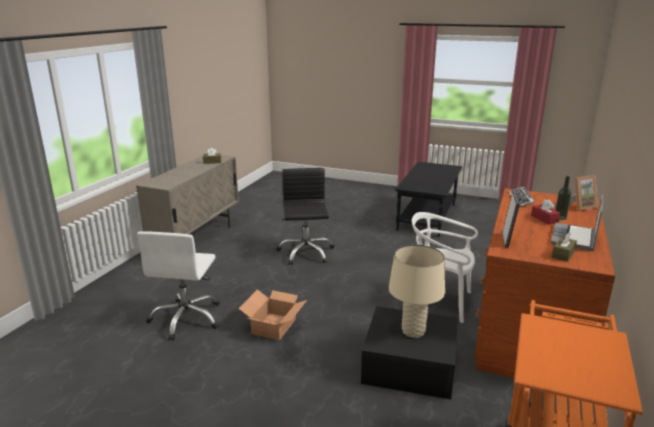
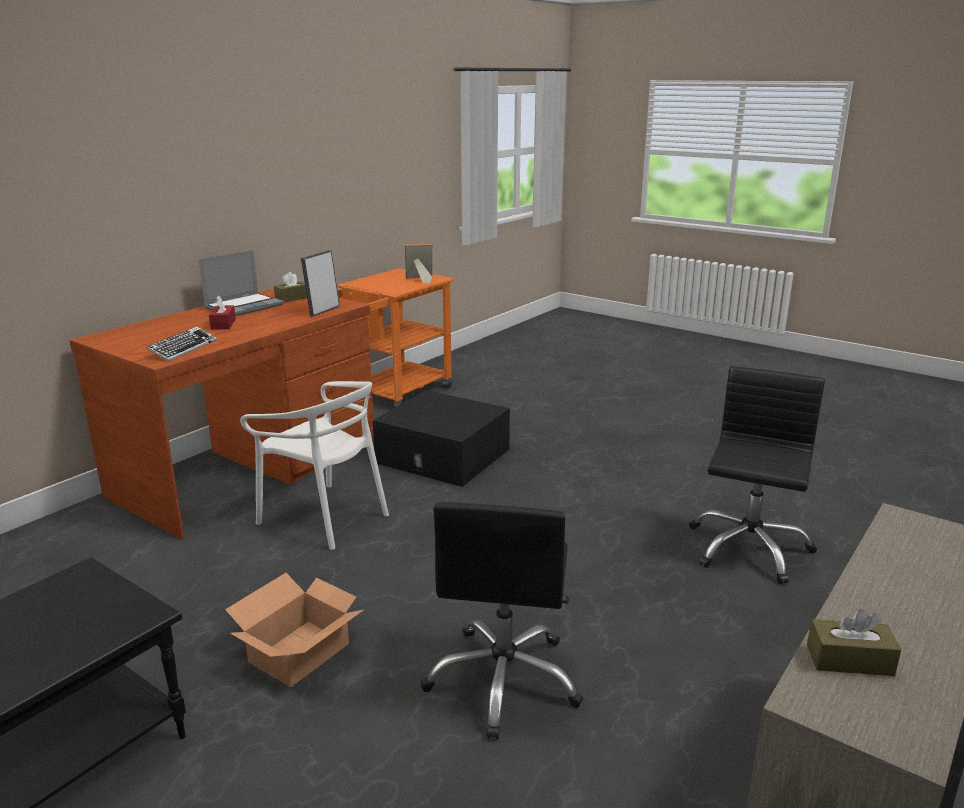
camera: 165 degrees left, 0 degrees up
white office chair [137,231,220,341] -> black office chair [689,366,825,584]
cardboard box [239,289,307,341] -> cardboard box moved to [225,573,363,687]
beige table lamp [389,245,445,338] -> none
bottle [555,176,571,220] -> none
picture frame [570,175,598,211] -> picture frame moved to [405,244,432,283]

